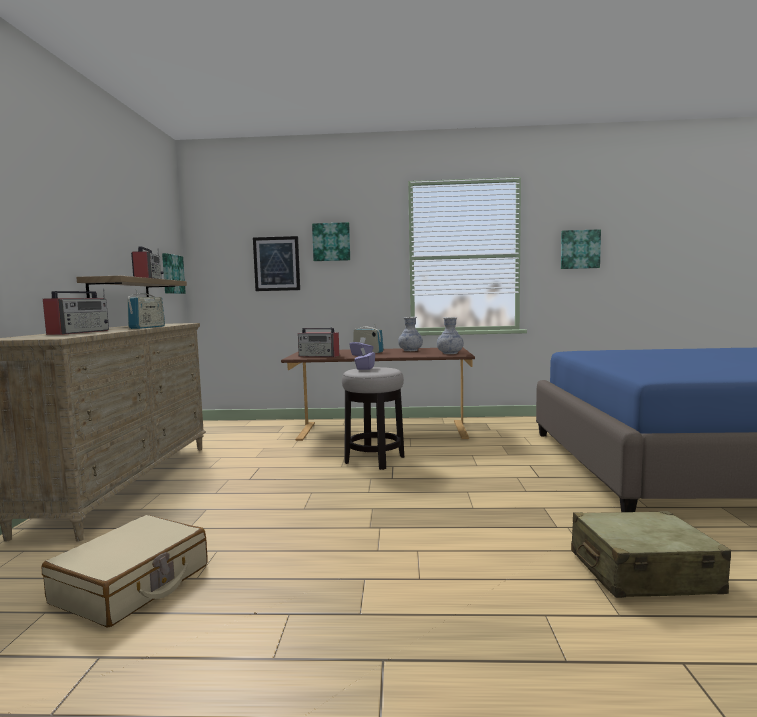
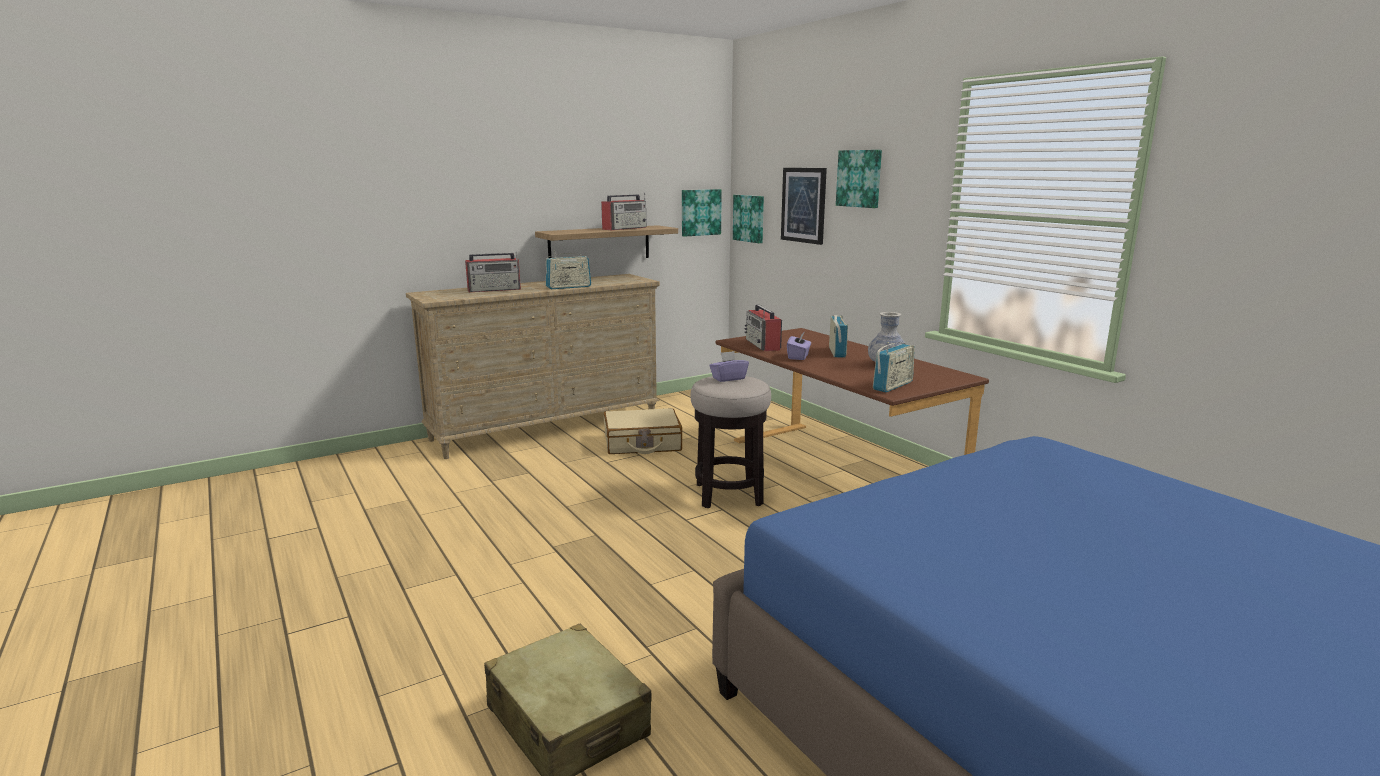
camera: 55 degrees right, 10 degrees up
beige suitcase [42,515,207,628] -> beige suitcase moved to [604,408,682,454]
vase [437,317,464,354] -> radio [873,342,915,392]
picture [561,229,601,269] -> picture moved to [733,195,764,243]

